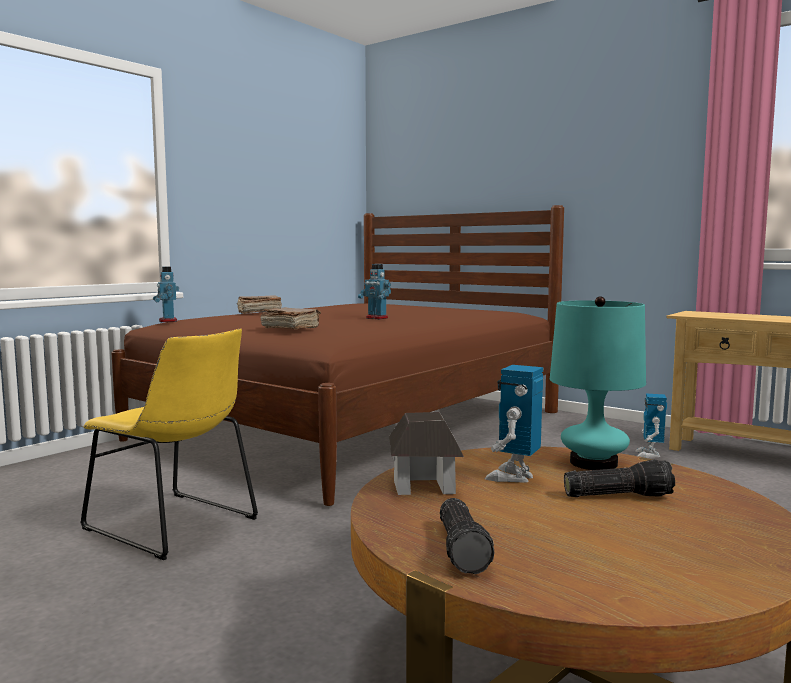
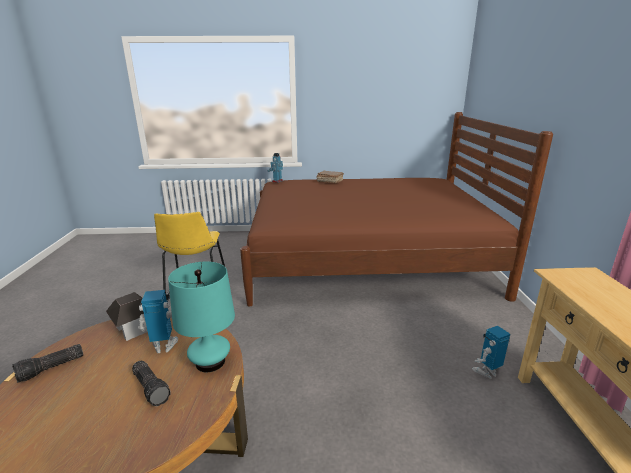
camera: 50 degrees right, 15 degrees up
brown book [261,307,321,329] -> none
toy robot [358,264,391,319] -> none

